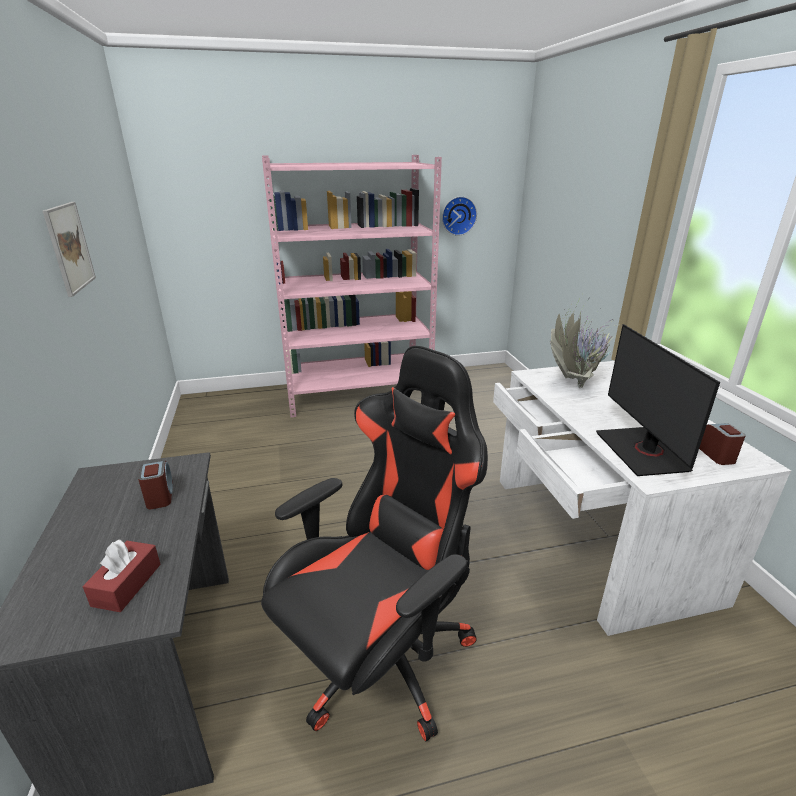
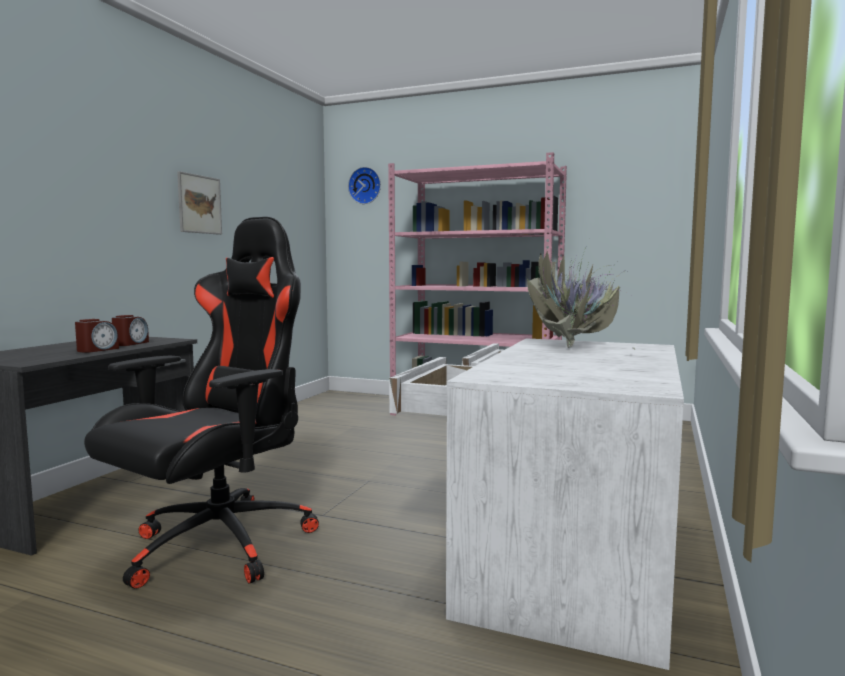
camera: 35 degrees right, 20 degrees down
red tissue box [83,539,161,612] -> none
black office chair [261,346,488,741] -> black office chair turned 45 degrees counterclockwise [84,217,319,589]
wall clock [442,196,477,236] -> wall clock moved to [348,167,381,204]
monitor [596,324,720,476] -> none
alarm clock [699,423,746,465] -> alarm clock moved to [75,319,119,353]

